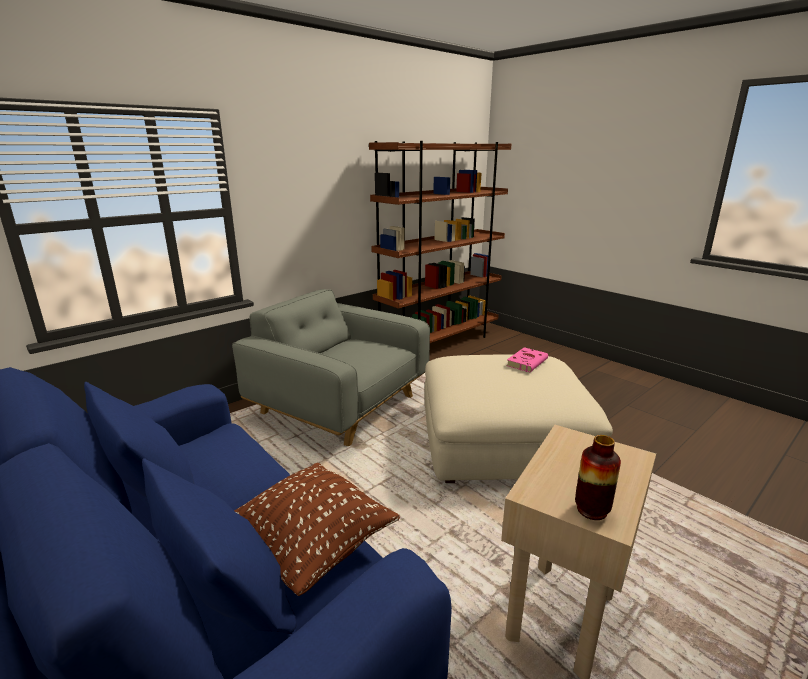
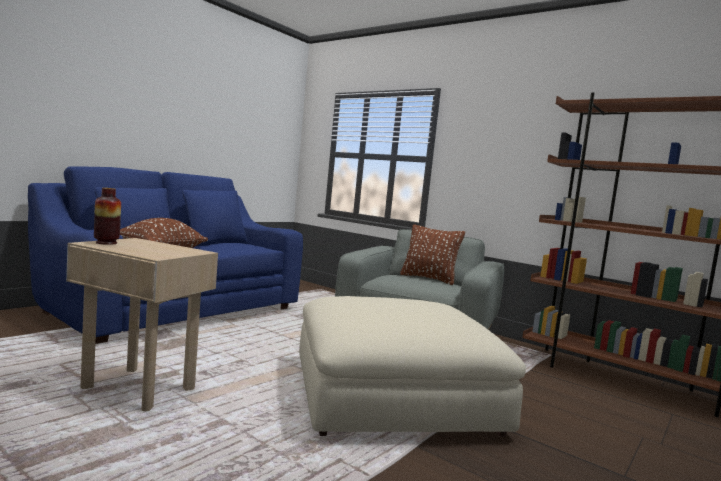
camera: 80 degrees right, 15 degrees down
pink book [506,347,548,372] -> none
none -> brown pillow [400,224,465,285]

